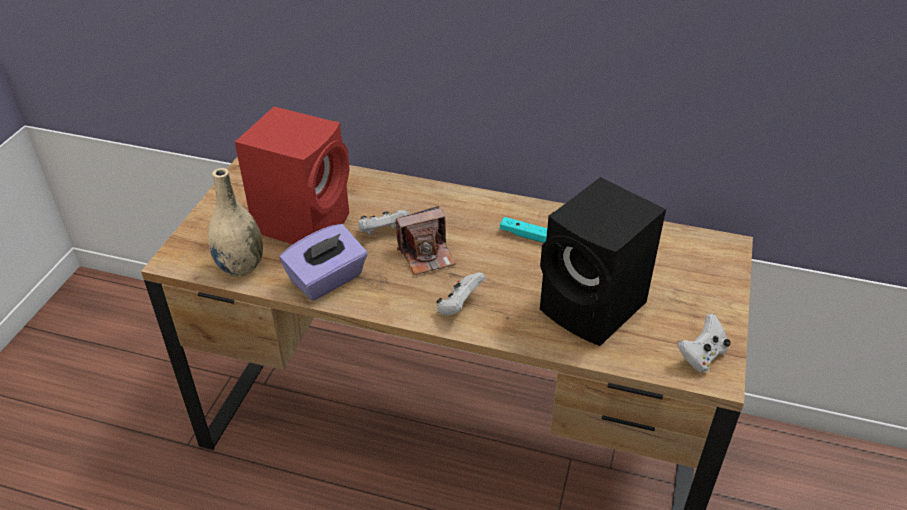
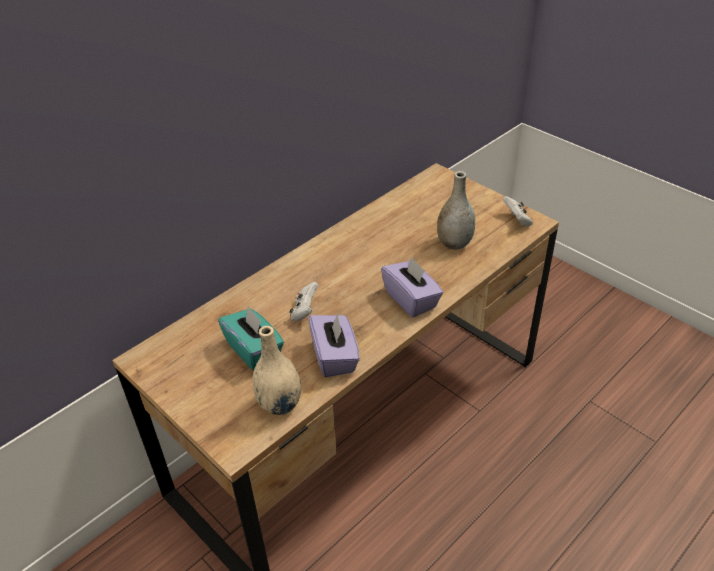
camera: 60 degrees left, 0 degrees up
red speaker [235,106,350,244] -> turquoise tissue box [218,306,284,371]
camera [396,206,456,275] -> none
white game controller [436,272,486,316] -> purple tissue box [381,256,443,318]
turquoise game controller [500,217,547,243] -> none
black speaker [540,177,666,346] -> grey vase [437,171,475,250]

